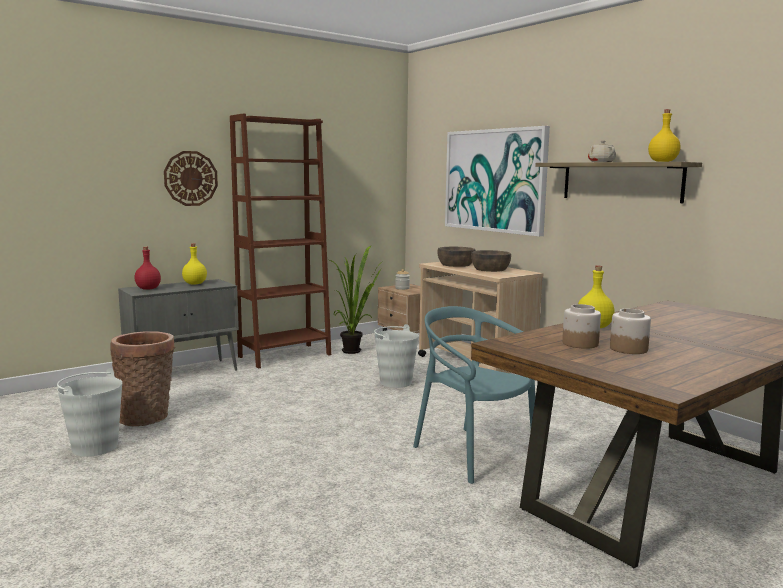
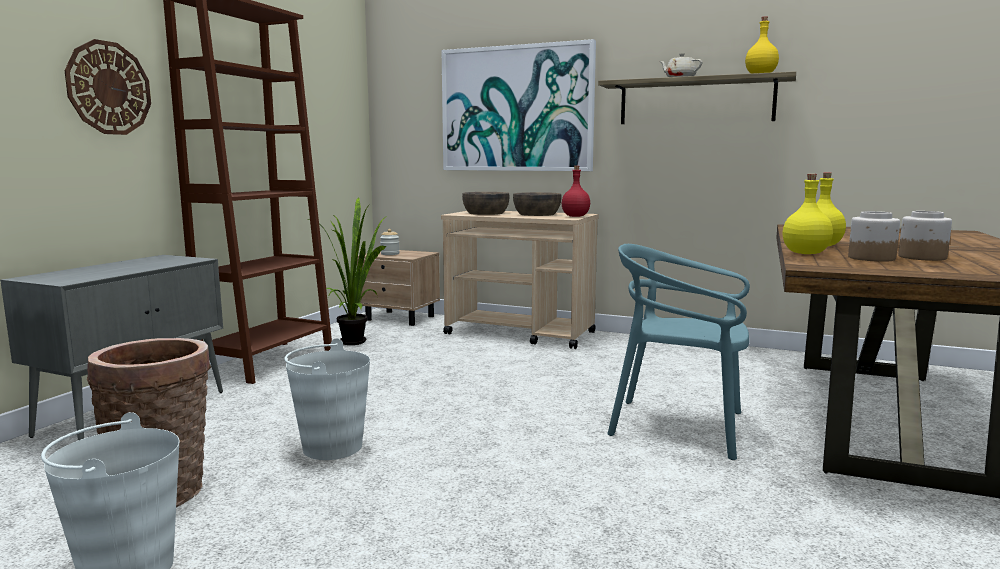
camera: 30 degrees left, 0 degrees up
red bottle [135,247,161,290] -> red bottle moved to [562,166,590,217]
yellow bottle [182,243,207,285] -> yellow bottle moved to [783,174,833,254]
white bucket [374,324,419,388] -> white bucket moved to [284,338,370,460]

